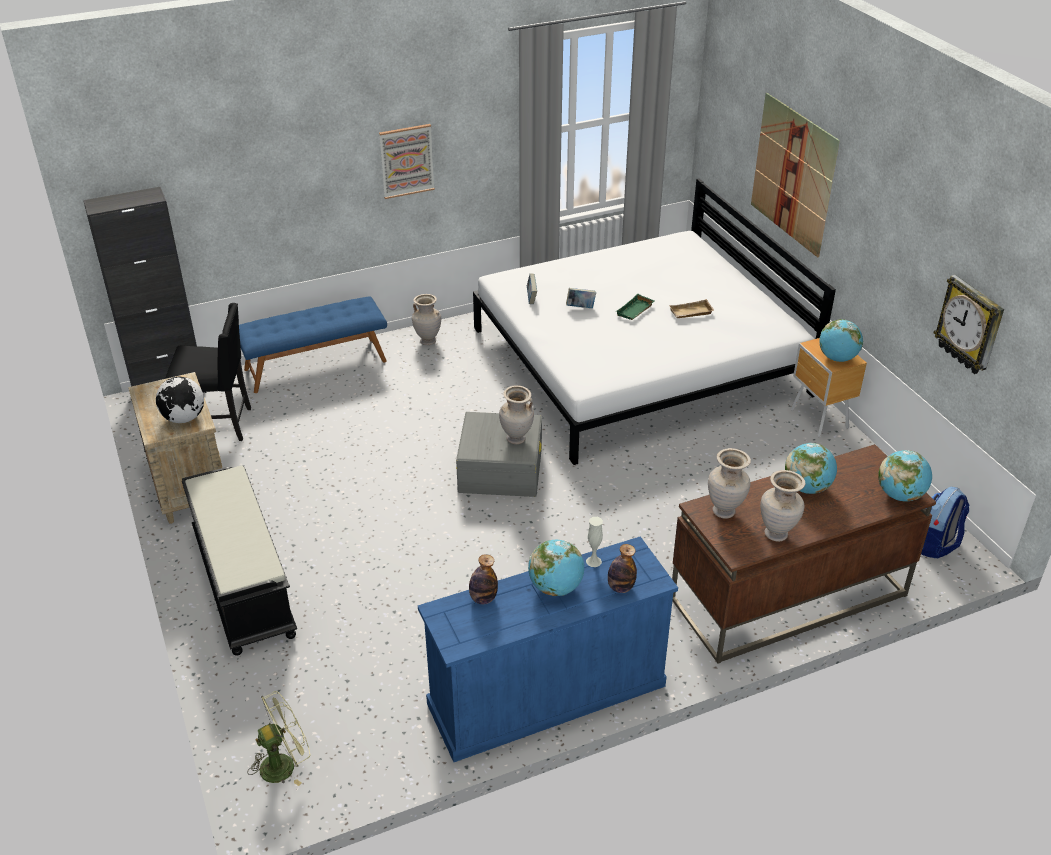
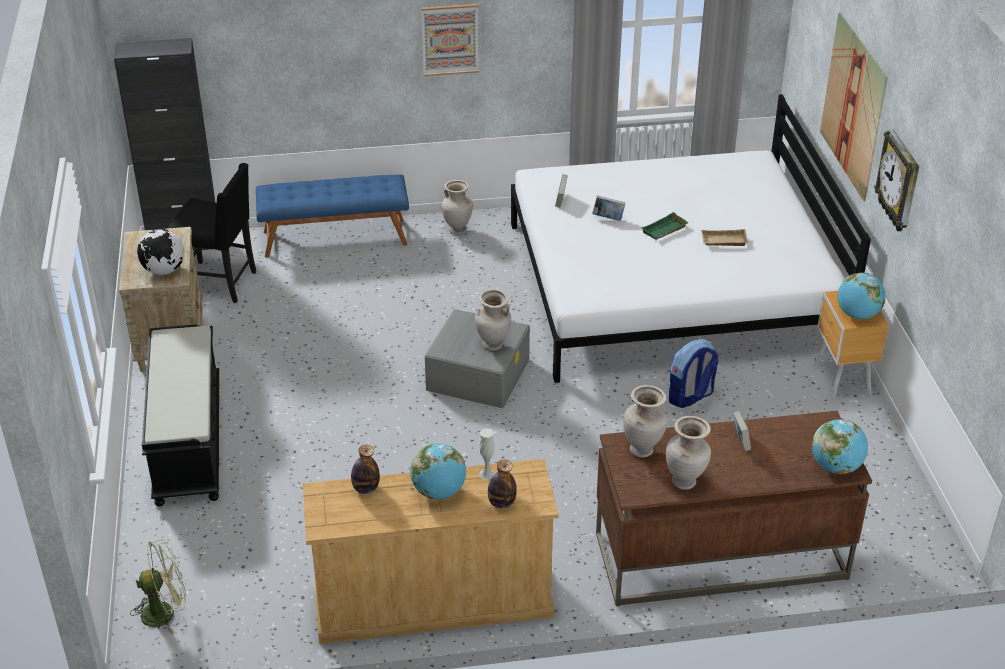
camera: 15 degrees right, 0 degrees up
blue dresser [418,536,678,762] -> beige dresser [303,459,559,644]
globe [785,443,837,494] -> book [733,411,751,451]
backpack [921,487,969,559] -> backpack moved to [669,339,719,408]
wall clock [934,275,1004,374] -> wall clock moved to [874,130,919,231]

